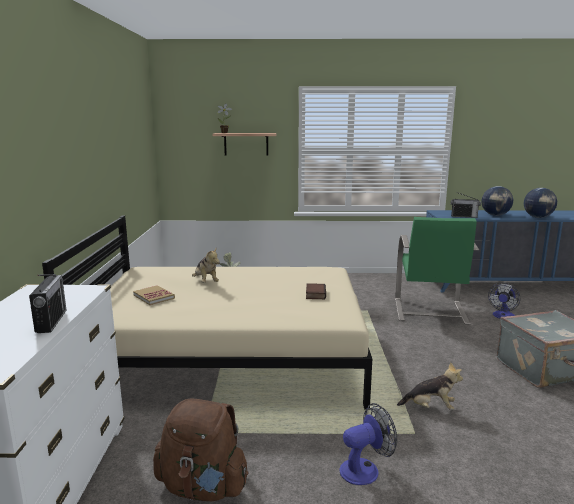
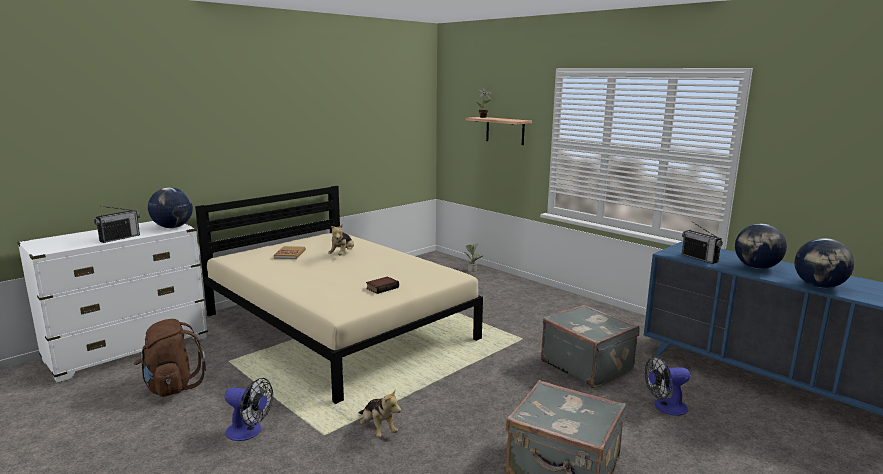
camera: 45 degrees right, 0 degrees up
green armchair [395,217,479,325] -> grey suitcase [541,305,640,389]
none -> globe [148,187,193,228]

